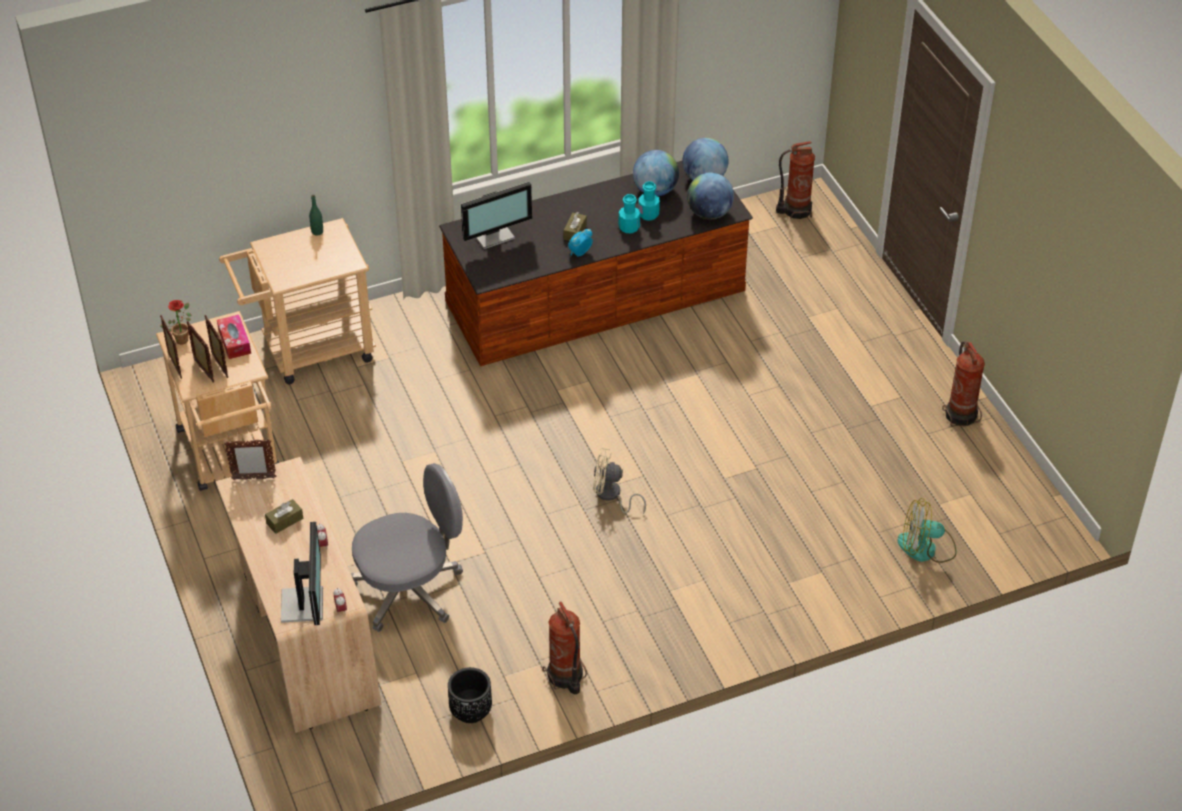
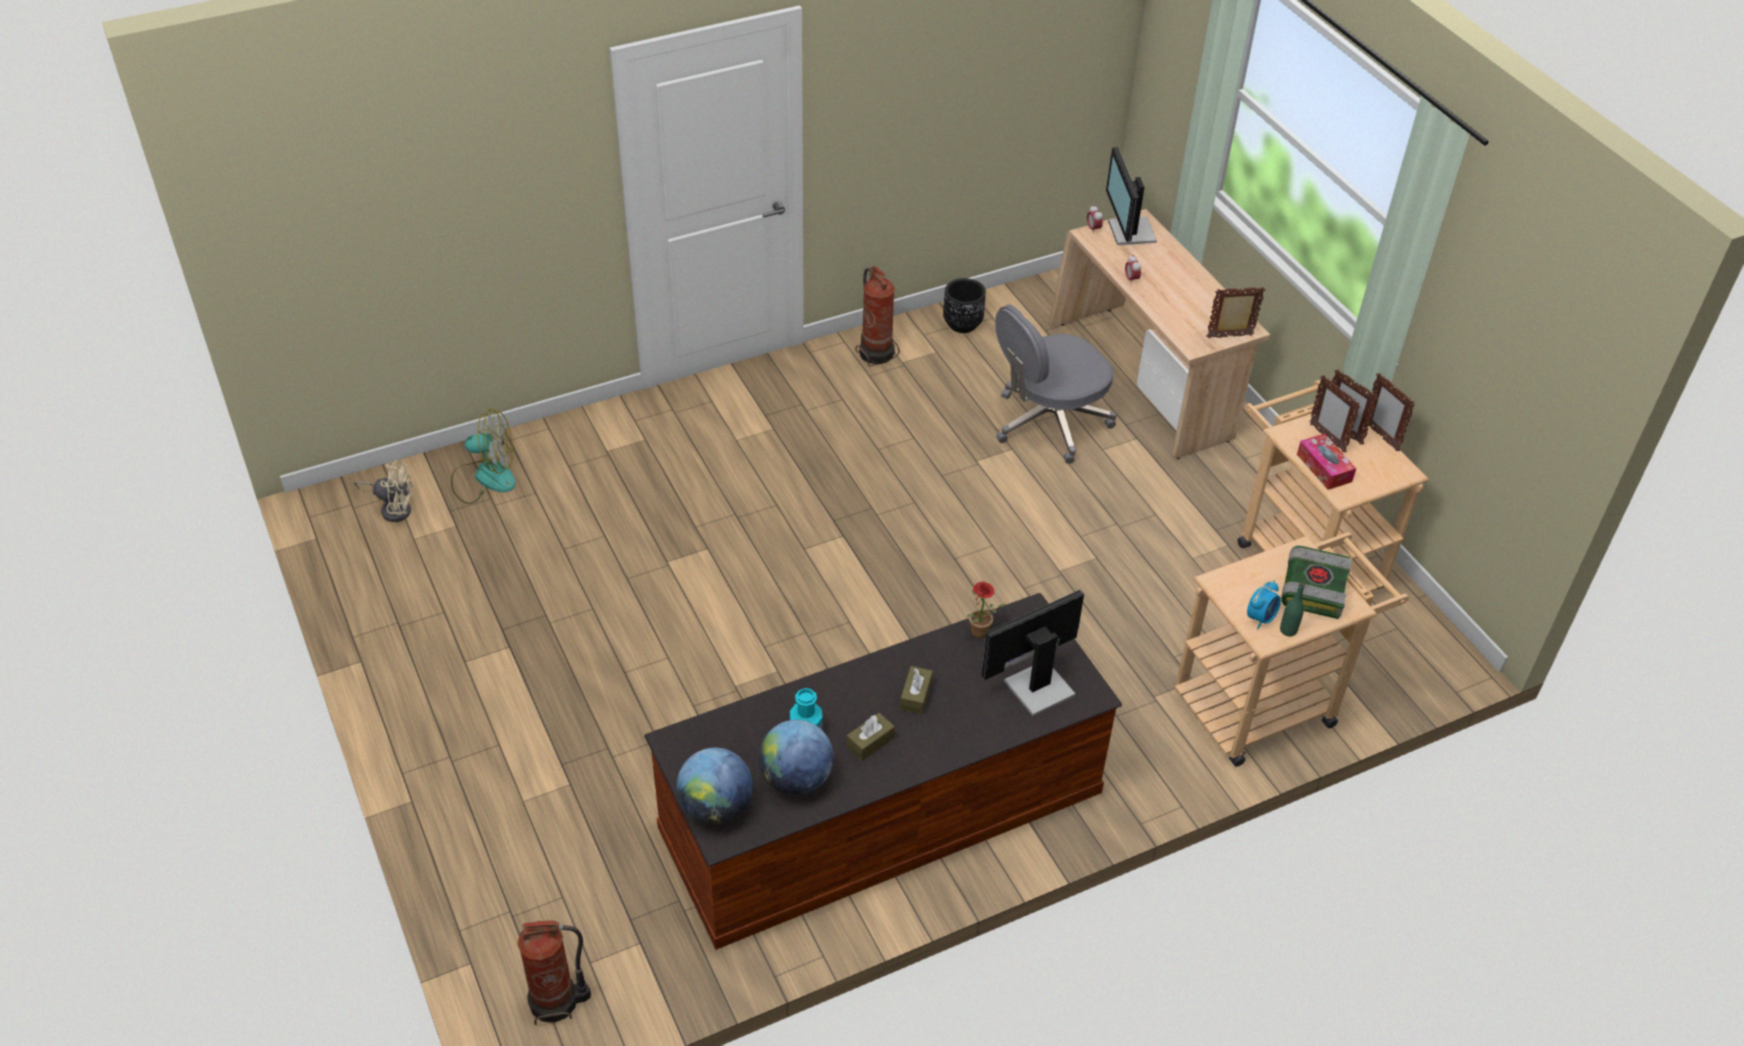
camera: 175 degrees right, 0 degrees up
potted plant [160,300,192,344] -> potted plant moved to [967,581,1005,638]
brown tissue box [265,499,303,534] -> brown tissue box moved to [846,713,895,761]
alarm clock [568,229,593,257] -> alarm clock moved to [1247,580,1281,629]
beige fan [593,448,646,514] -> beige fan moved to [354,461,413,522]
turquoise bottle [619,194,640,234] -> none
globe [687,172,734,219] -> none
fire extinguisher [942,341,985,426] -> none
none -> book [1281,546,1352,619]

